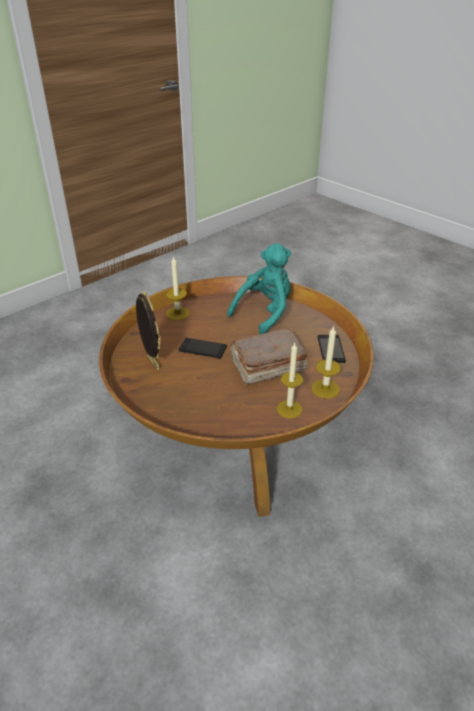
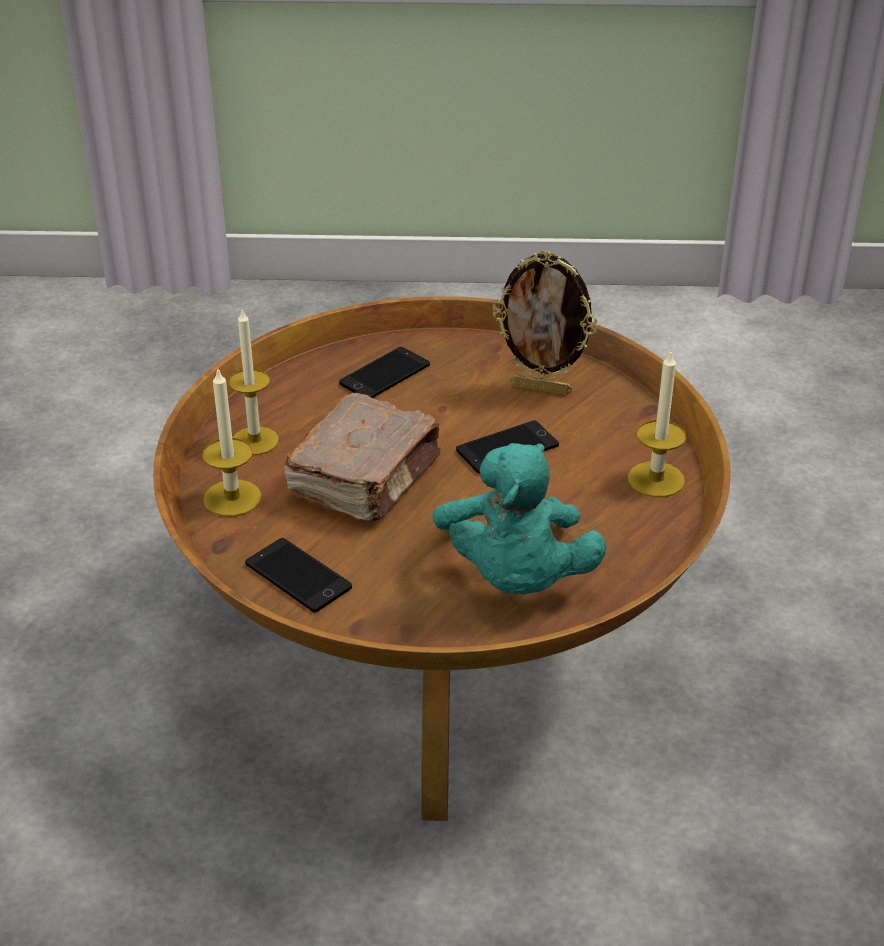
camera: 135 degrees right, 0 degrees up
none -> phone [339,347,430,398]

